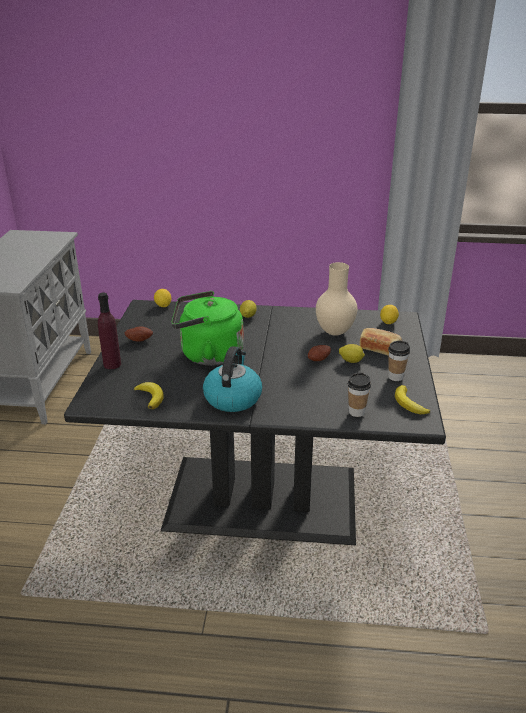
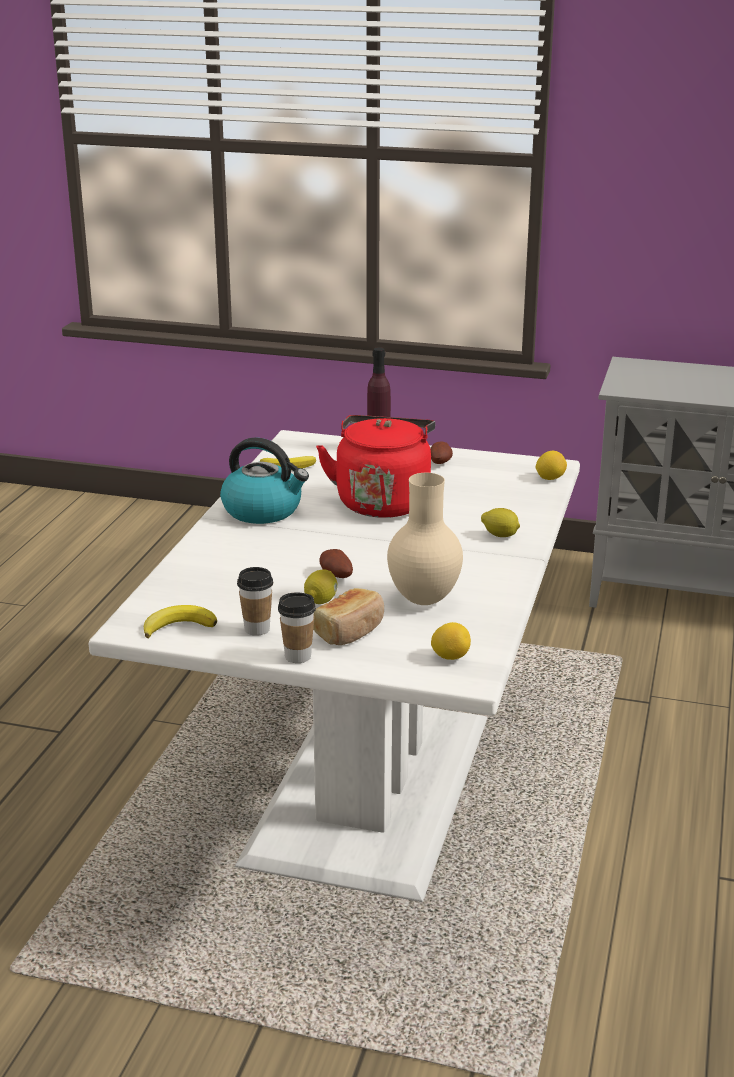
camera: 100 degrees right, 5 degrees down
black dining table [64,300,446,545] -> white dining table [89,430,580,902]
green kettle [171,291,244,366] -> red kettle [316,415,435,518]
cup [348,373,371,417] -> cup moved to [278,593,316,663]

